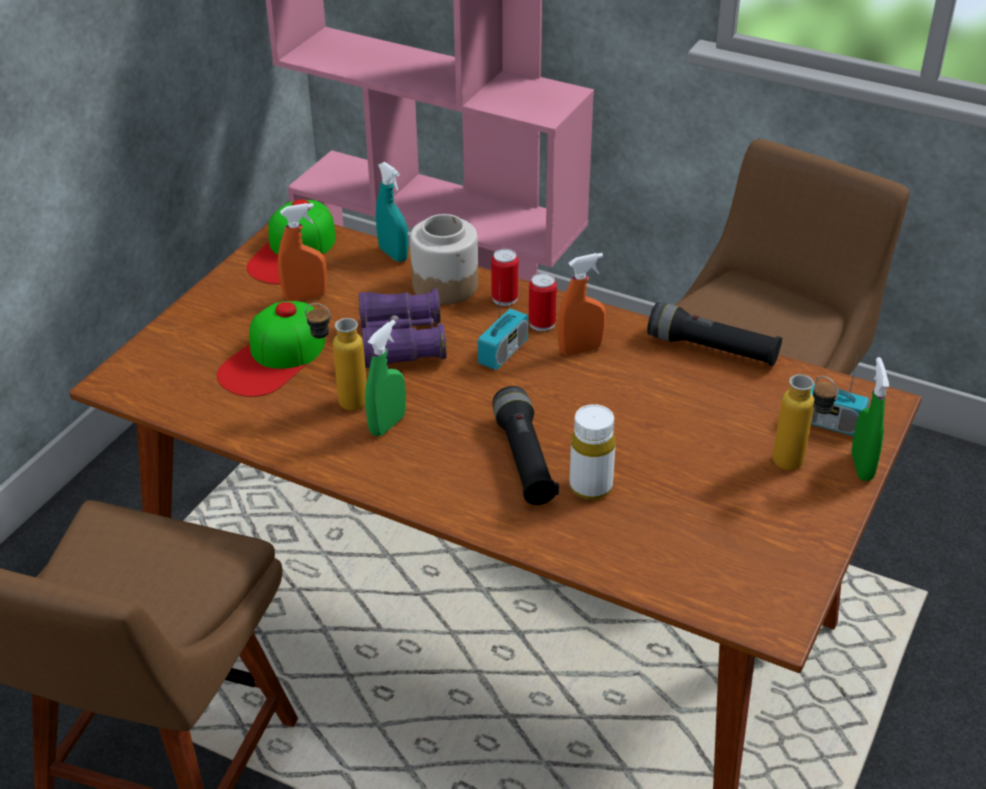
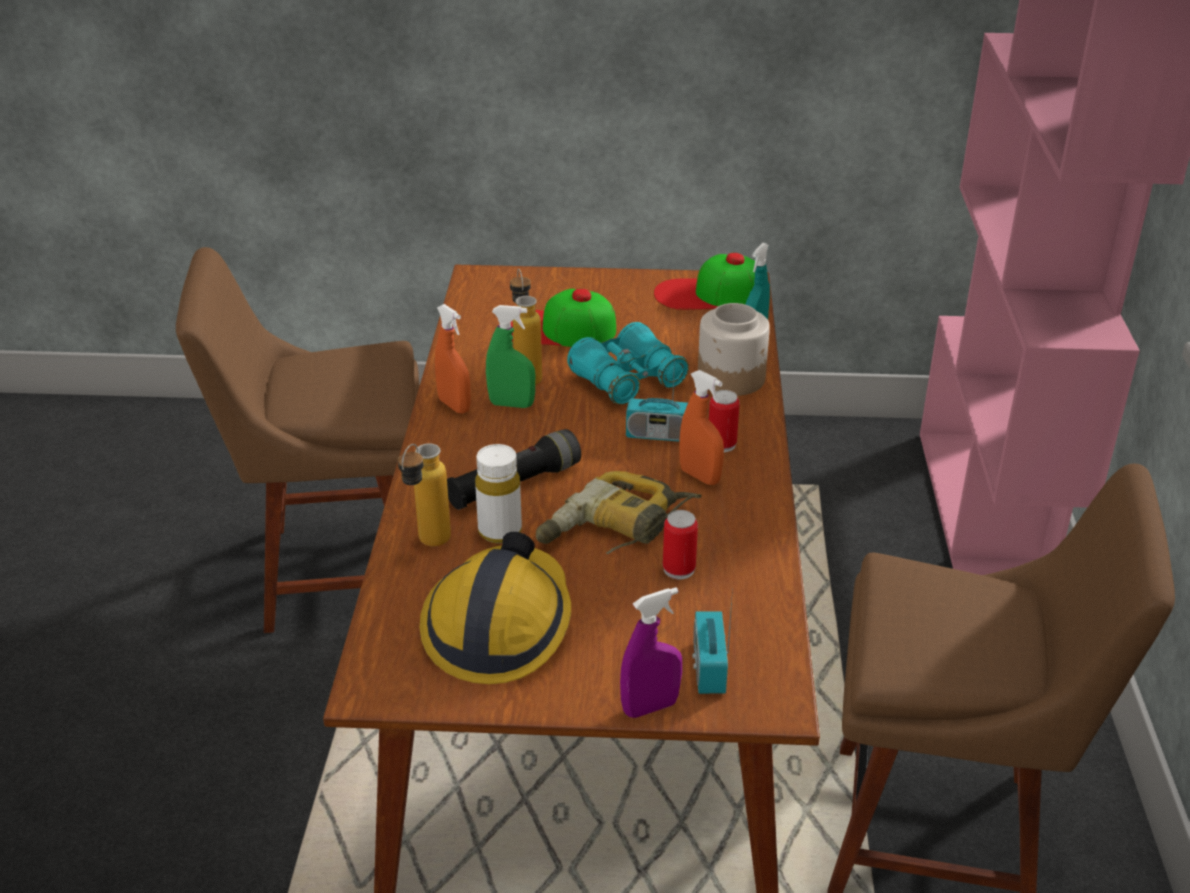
camera: 65 degrees right, 5 degrees down
orange spray bottle [278,203,327,301] -> orange spray bottle moved to [435,304,471,414]
purple binoculars [358,289,447,368] -> turquoise binoculars [567,322,689,405]
can [491,249,519,306] -> can moved to [663,510,698,580]
black flashlight [647,302,782,366] -> none
bottle [773,374,839,470] -> bottle moved to [398,444,451,547]
green spray bottle [852,357,889,481] -> purple spray bottle [620,587,682,718]
none -> hard hat [419,532,571,684]
none -> power drill [536,471,702,554]

